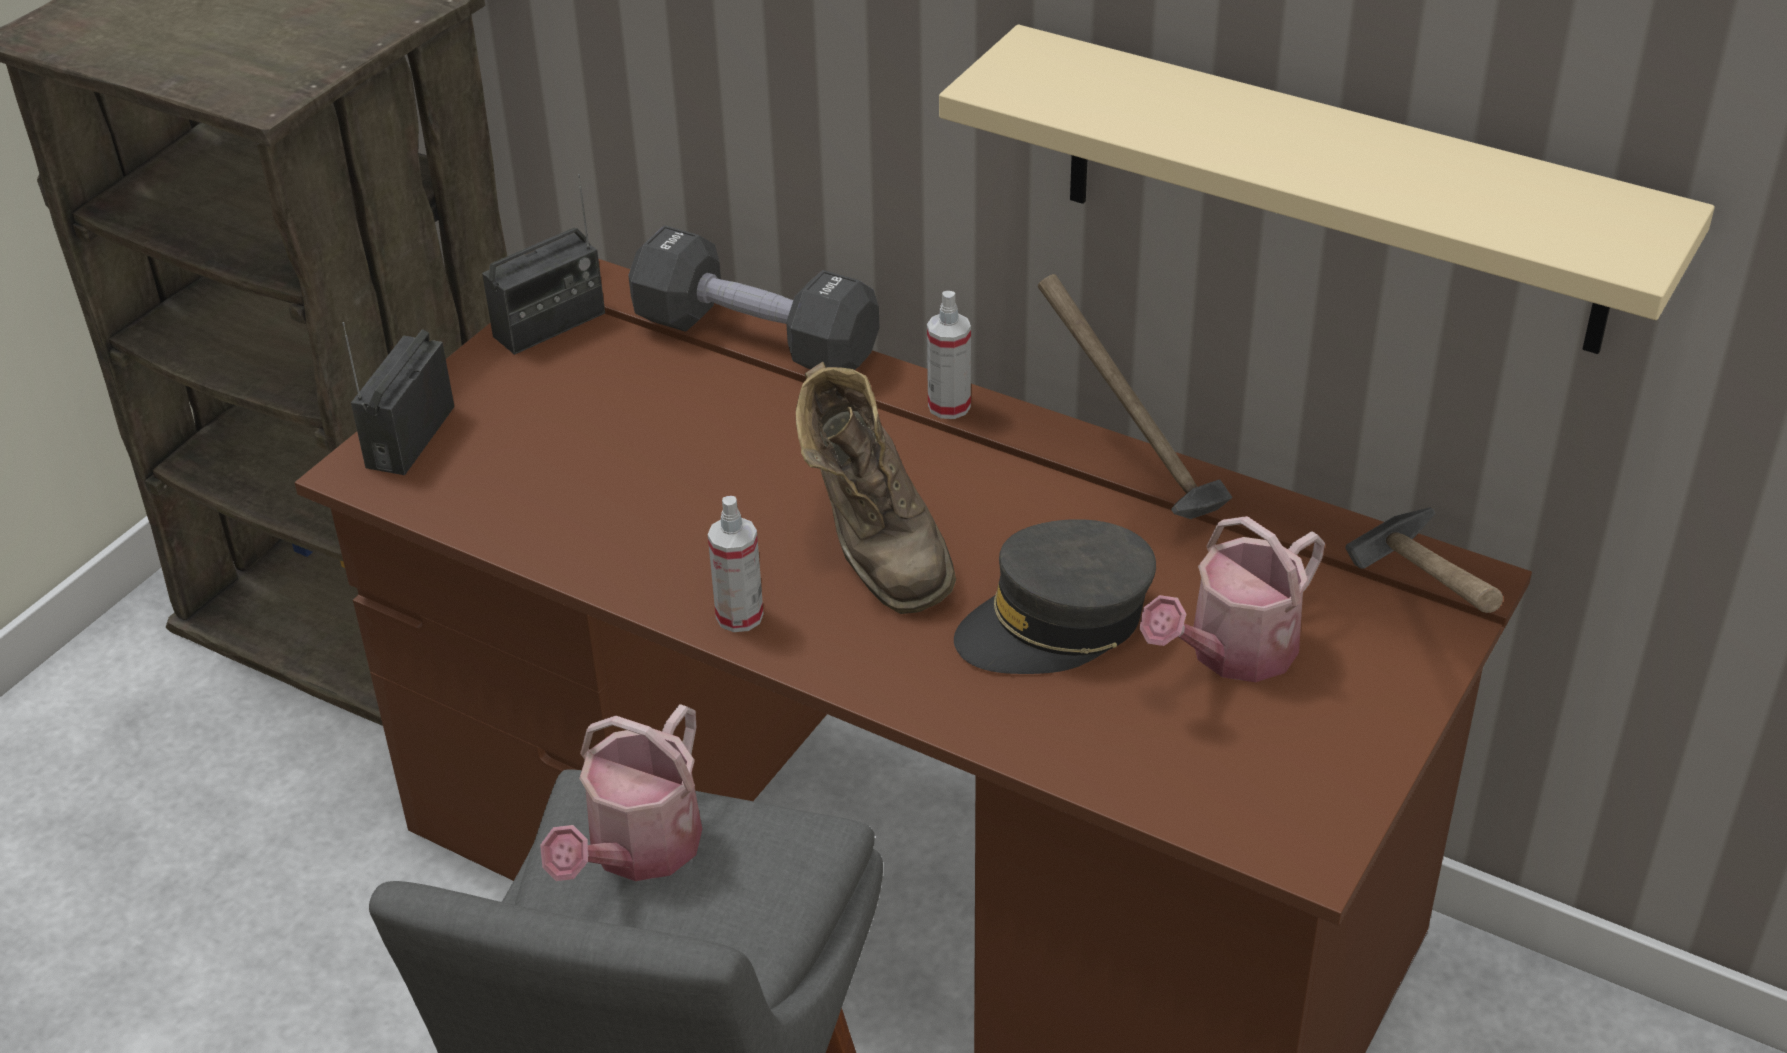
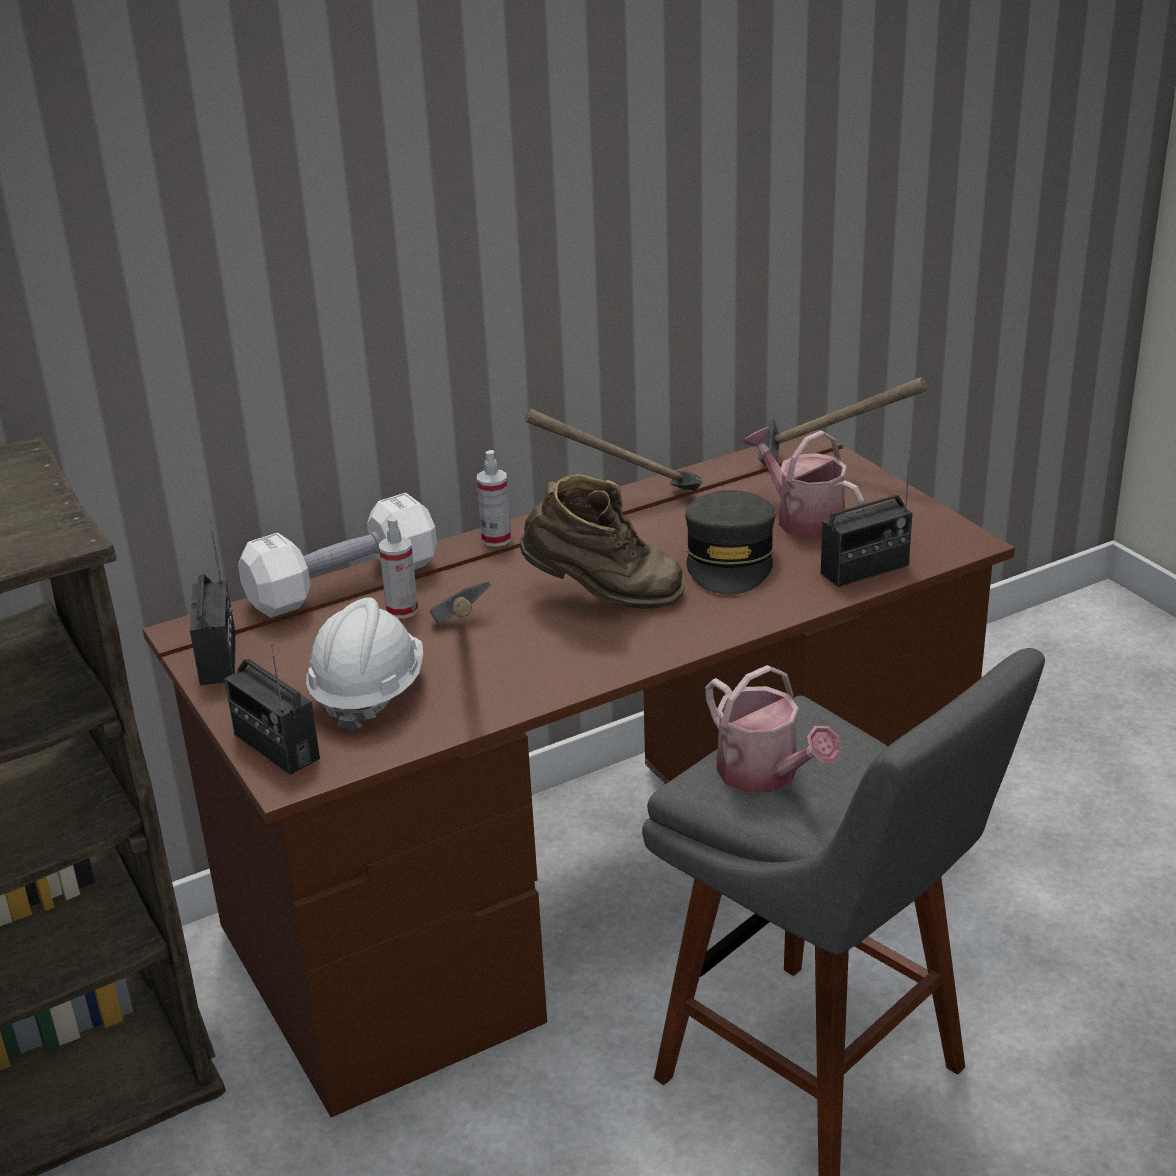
camera: 60 degrees left, 10 degrees down
black dumbbell [628,225,879,370] -> white dumbbell [238,493,437,618]
spray bottle [708,496,764,632] -> spray bottle moved to [379,517,418,619]
beige shelf [939,24,1715,354] -> none
watering can [1139,516,1325,682] -> watering can turned 150 degrees clockwise [743,427,864,539]
none -> white hard hat [306,597,423,732]
none -> hammer [430,581,491,624]
none -> radio [821,450,912,587]

